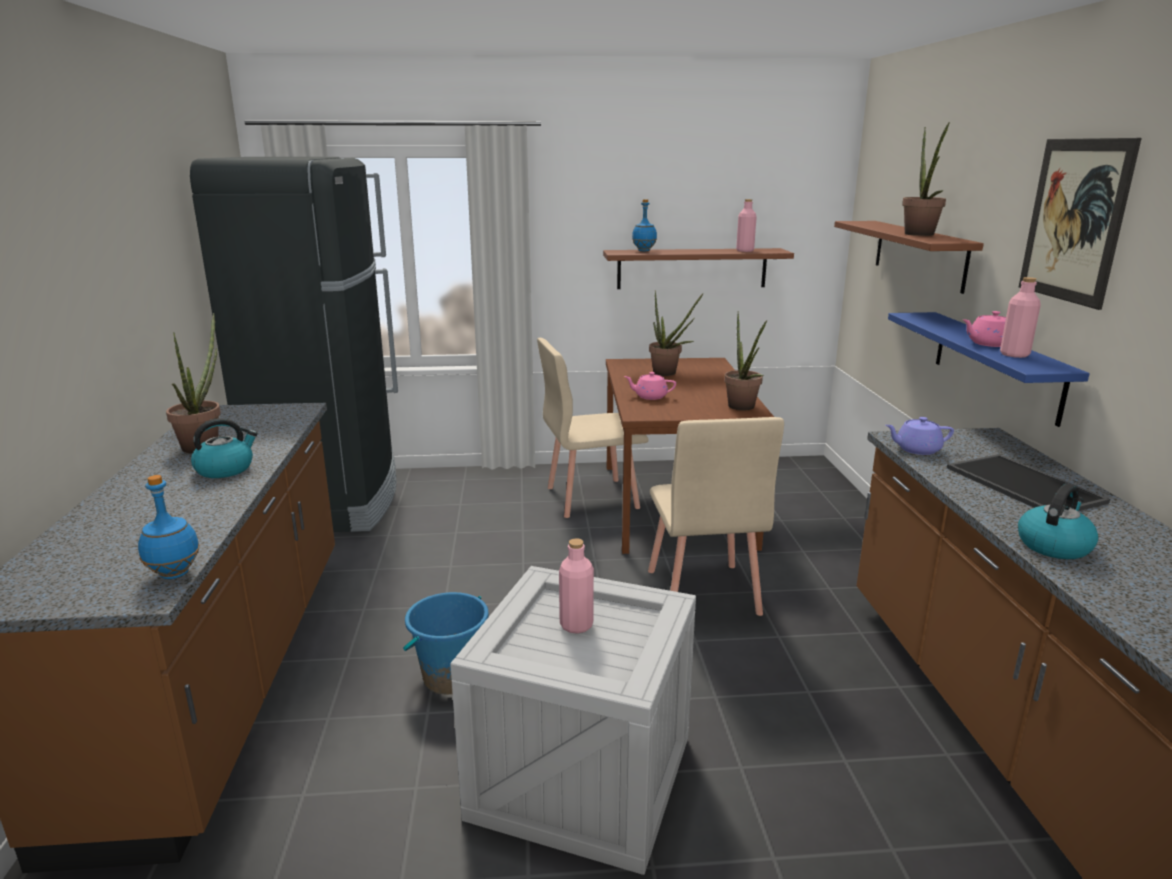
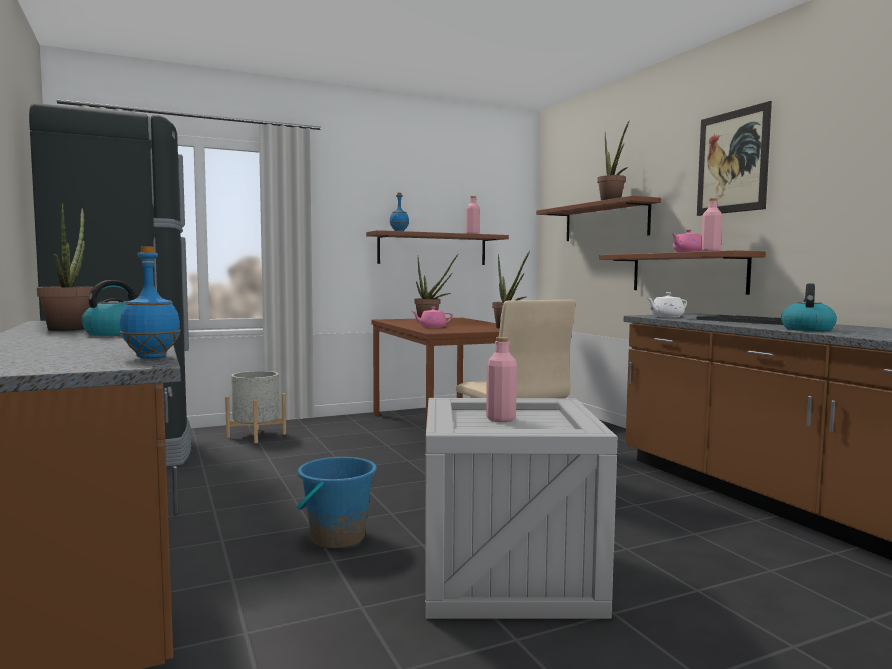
camera: 20 degrees left, 15 degrees down
beige chair [537,338,649,518] -> none
purple teapot [886,417,954,455] -> white teapot [647,292,687,318]
blue shelf [888,312,1090,427] -> brown shelf [599,250,766,295]
none -> grey planter [225,371,286,443]

